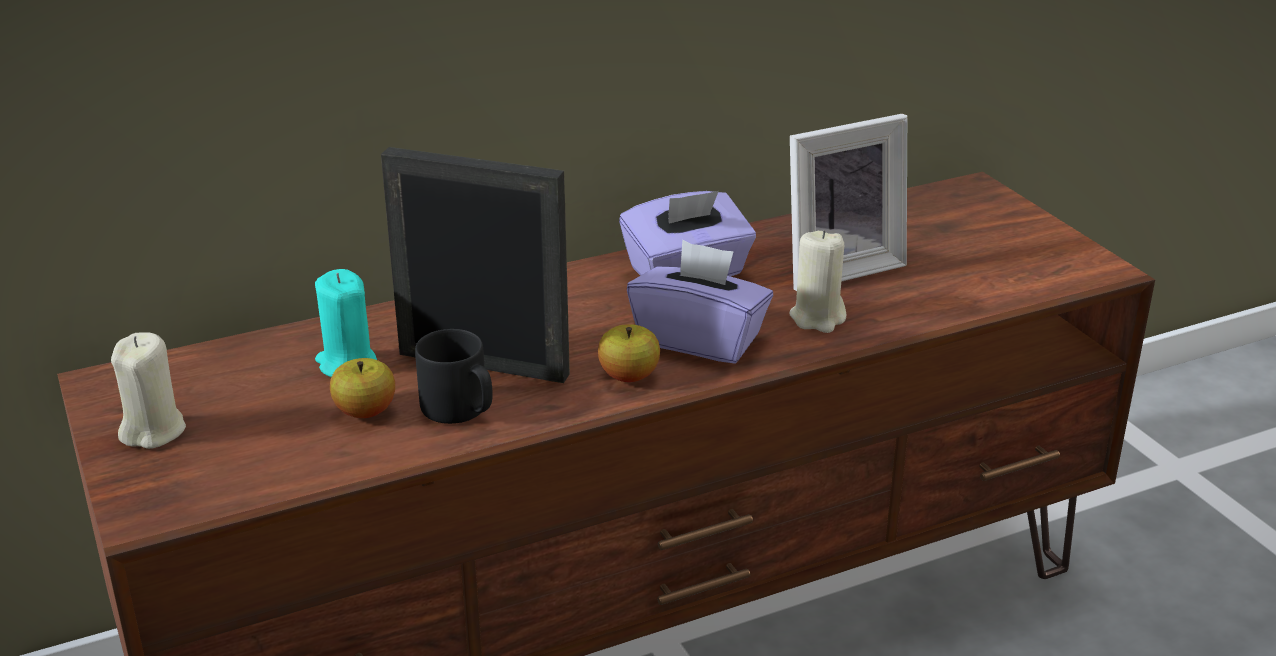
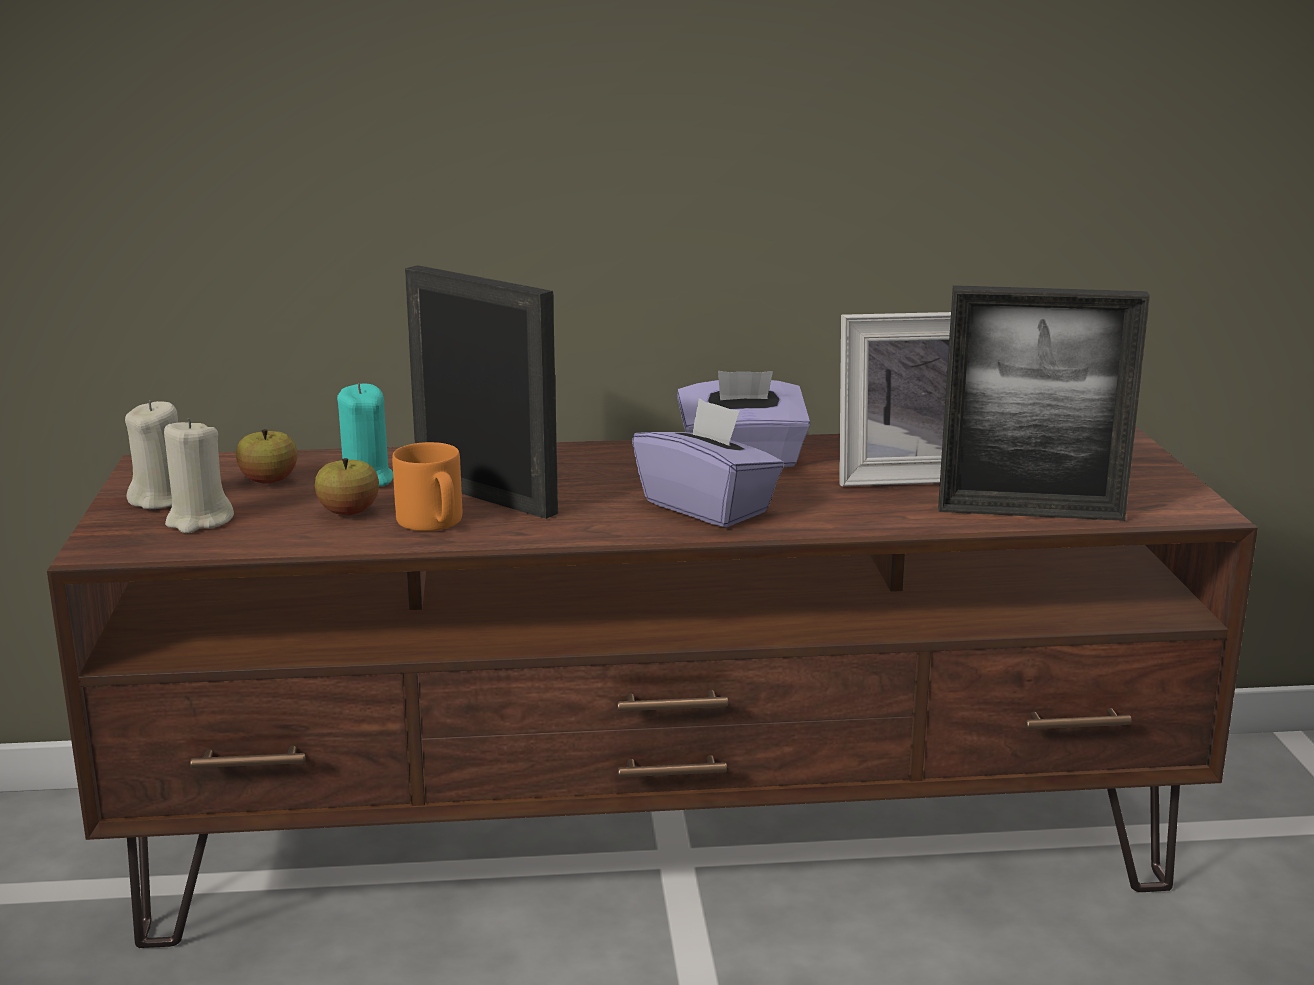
camera: 20 degrees right, 10 degrees down
black mug [415,329,493,424] -> orange mug [392,442,462,531]
apple [598,324,660,382] -> apple moved to [236,429,297,484]
beige candle [790,230,846,333] -> beige candle moved to [164,418,234,533]
none -> picture frame [938,285,1150,521]

